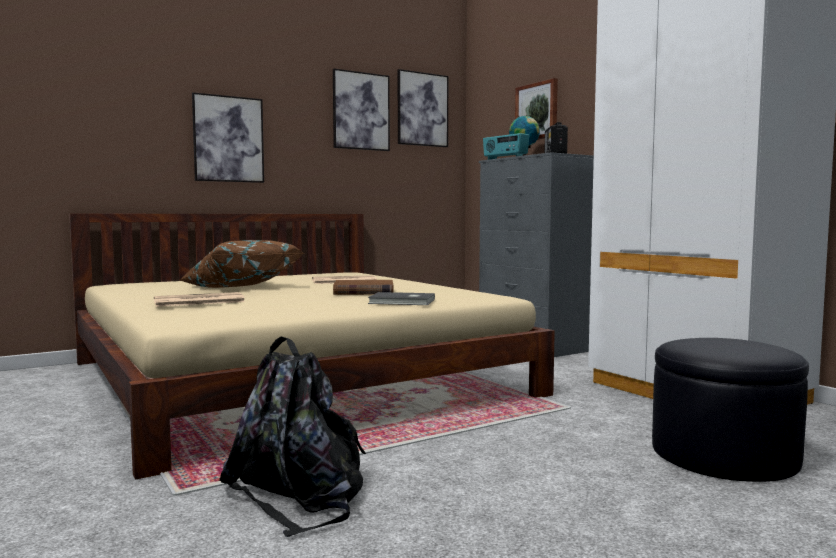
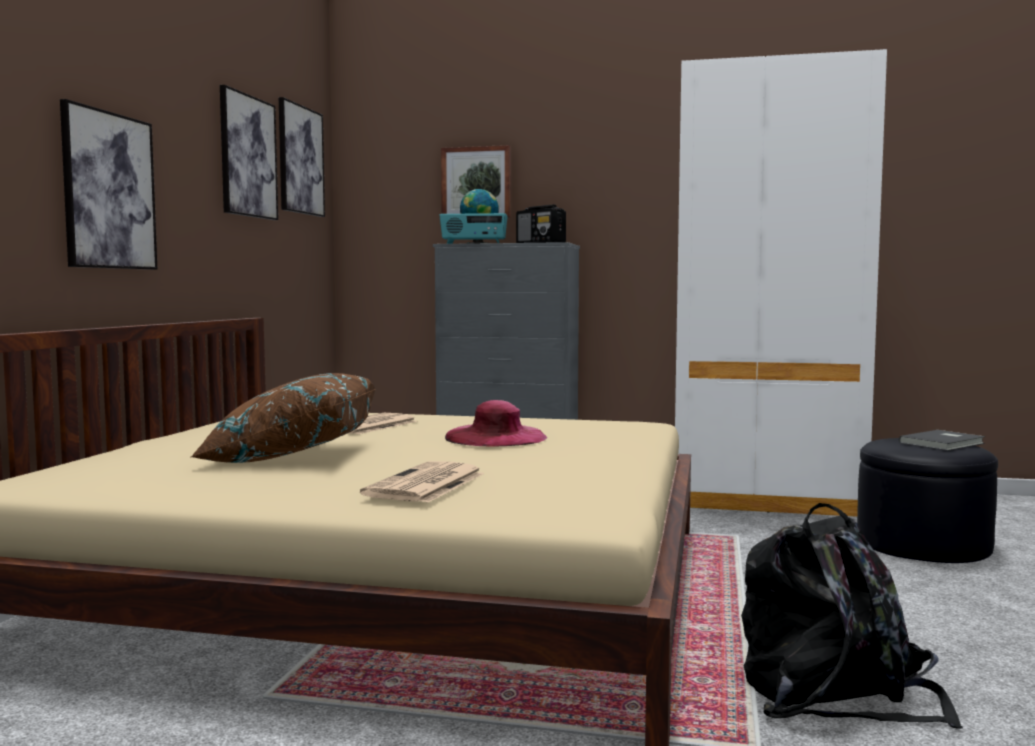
camera: 45 degrees left, 0 degrees up
brown book [333,280,393,295] -> pink hat [445,400,548,446]
grey book [368,292,435,305] -> grey book moved to [899,430,985,451]

